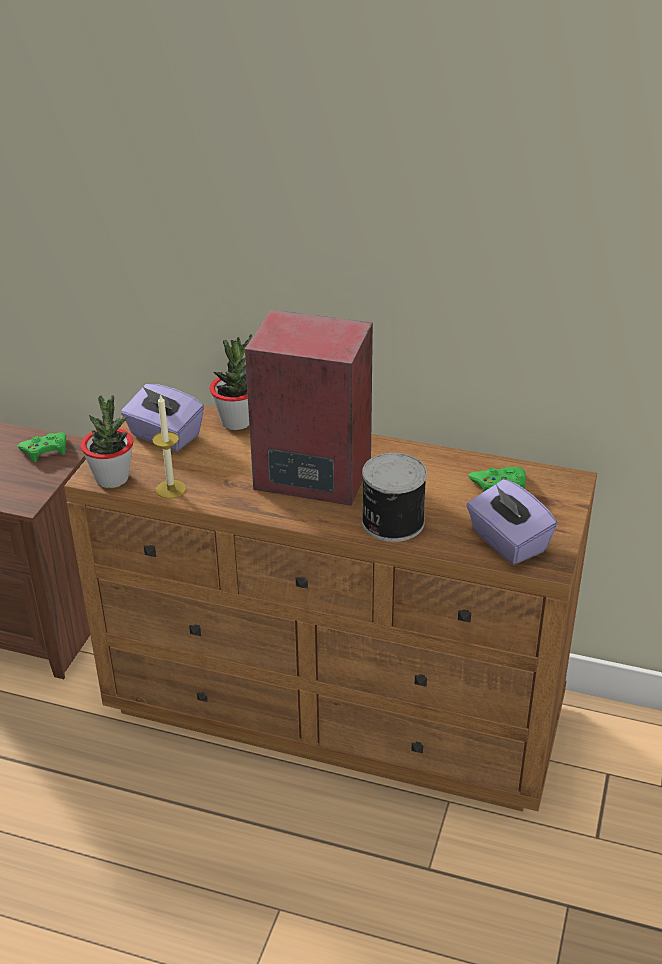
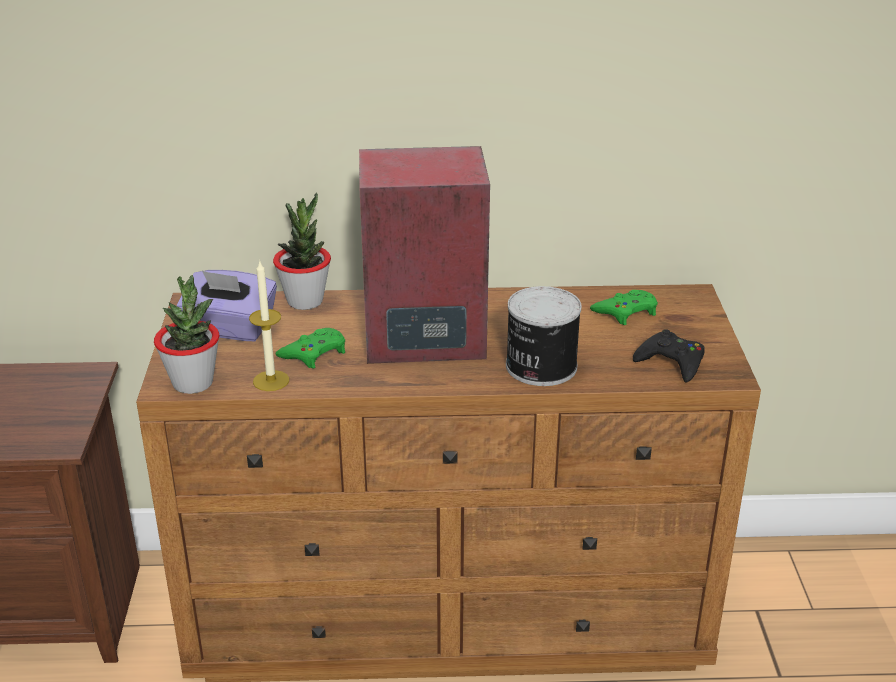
camera: 20 degrees left, 5 degrees down
green game controller [18,432,66,462] -> green game controller moved to [275,328,345,369]
purple tissue box [466,479,557,565] -> black game controller [633,329,705,383]

